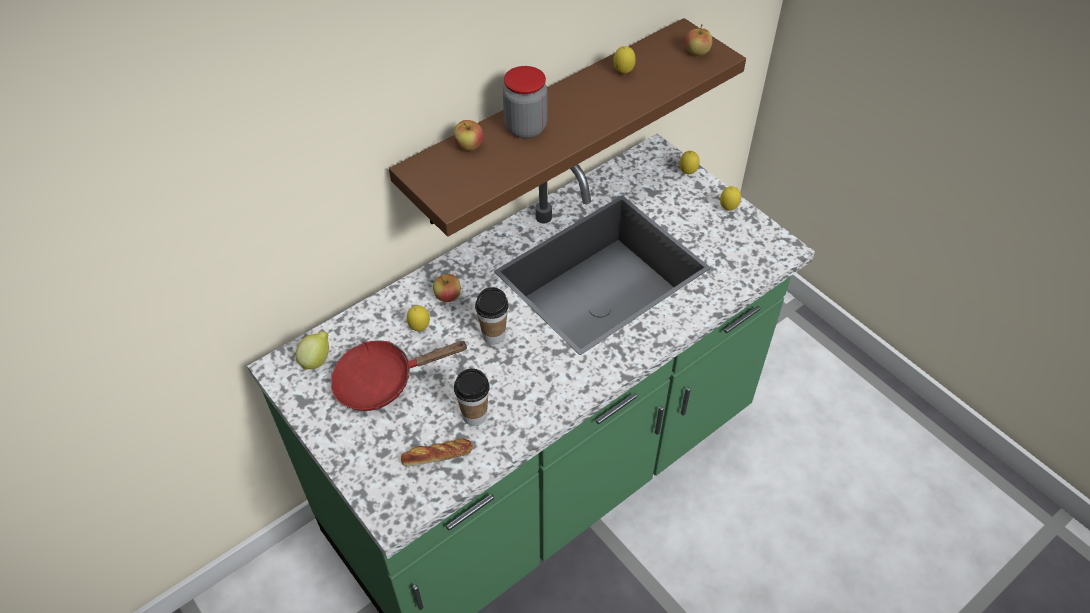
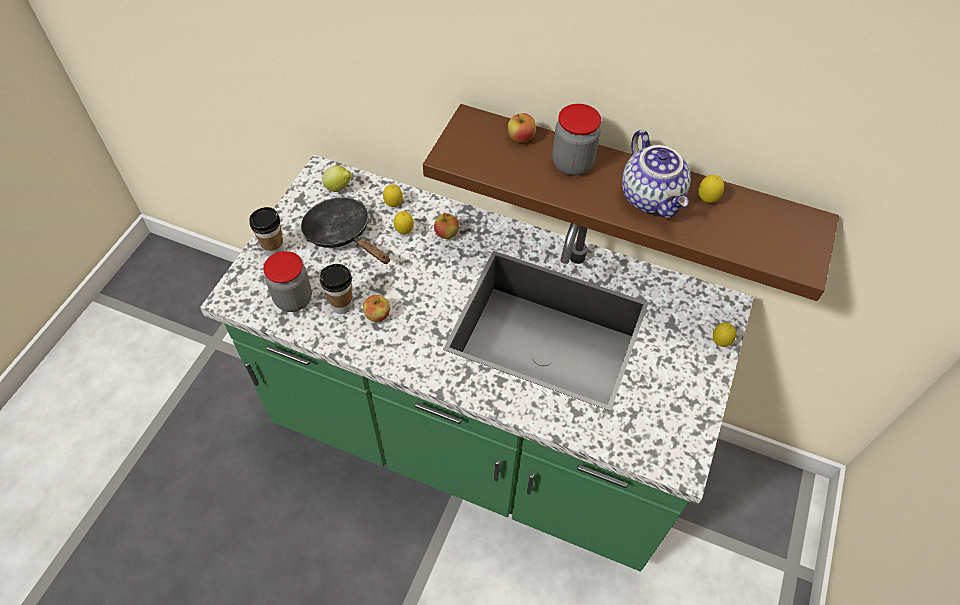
camera: 60 degrees right, 5 degrees up
red frying pan [330,340,469,411] -> black frying pan [301,197,390,264]
bread [401,439,473,466] -> jar [263,251,312,312]
cup [475,287,509,345] -> cup moved to [250,207,284,257]
apple [685,24,712,56] -> apple moved to [363,295,390,322]
lemon [720,186,741,210] -> lemon moved to [383,184,403,207]
none -> teapot [622,130,691,218]

